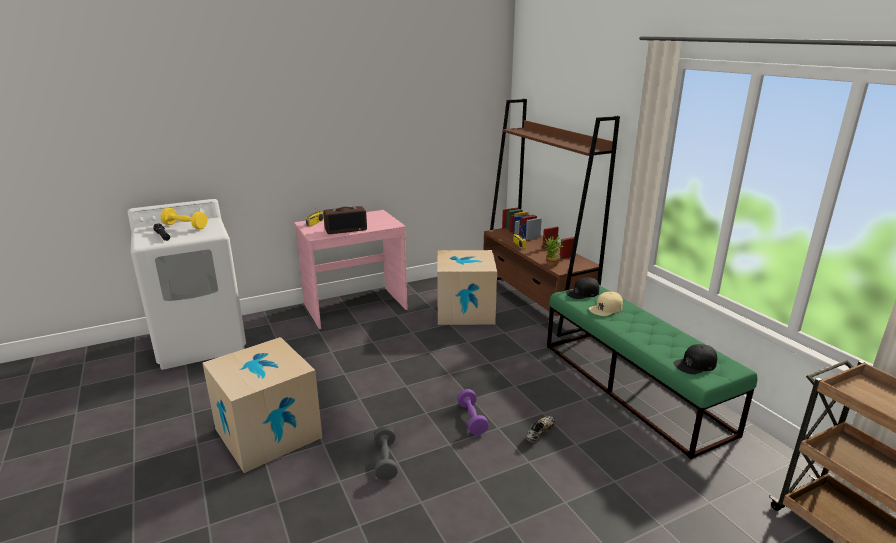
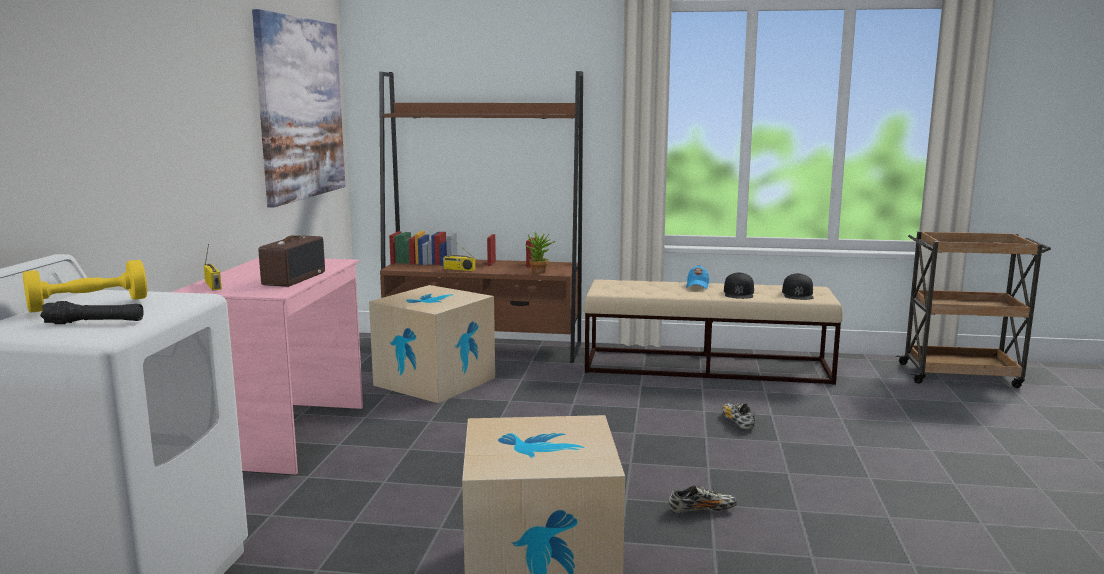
camera: 55 degrees left, 10 degrees down
grey dumbbell [374,426,398,481] -> shoe [669,486,737,513]
purple dumbbell [457,389,489,435] -> none
green bench [547,285,757,459] -> beige bench [583,279,843,385]
black cap [566,277,599,299] -> black cap moved to [724,272,754,299]
beige cap [589,292,623,316] -> none
none -> picture [252,9,345,208]
none -> blue cap [686,265,709,289]

